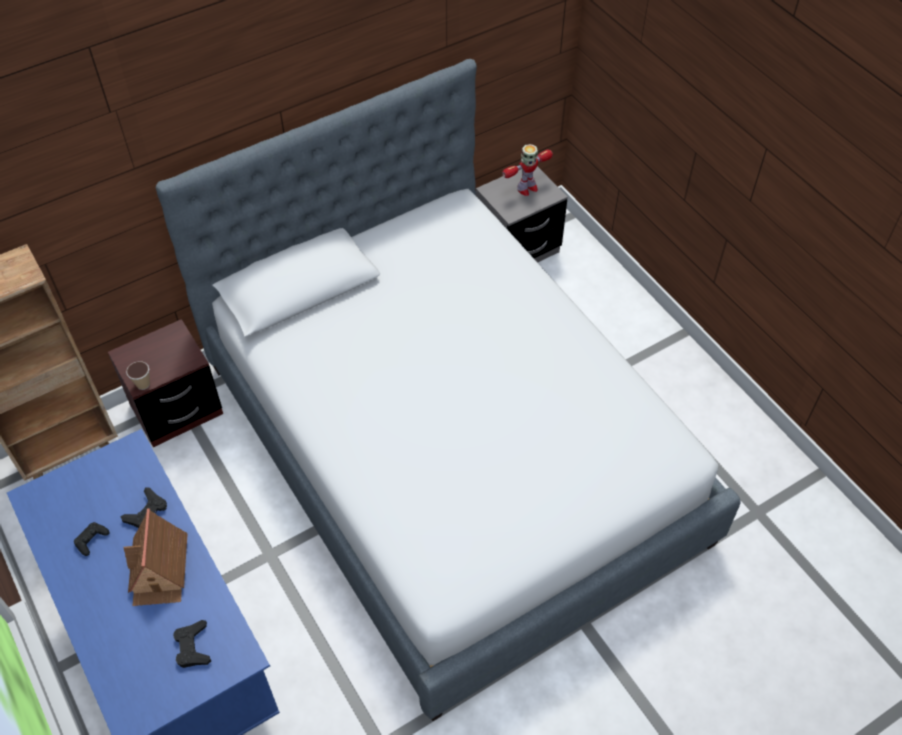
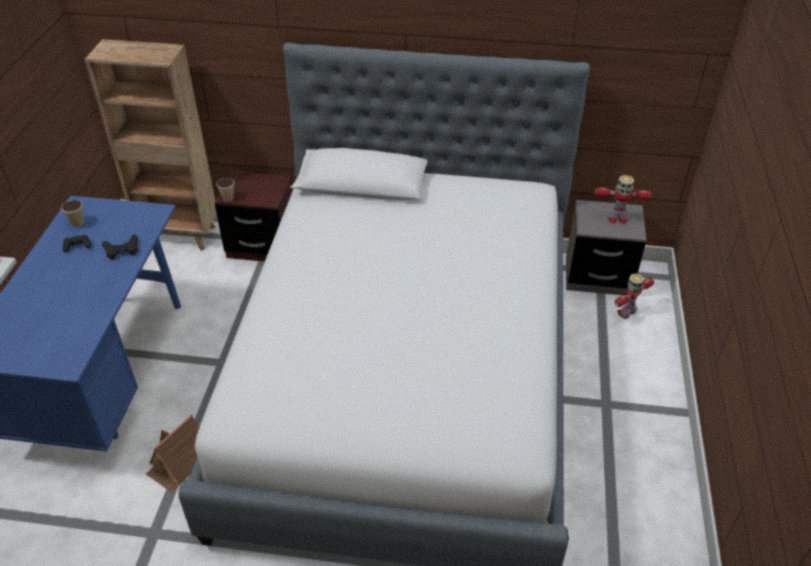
camera: 40 degrees right, 10 degrees down
toy house [124,508,188,606] -> toy house moved to [146,414,199,492]
black game controller [173,620,211,668] -> none
none -> cup [61,200,84,227]
none -> toy robot [614,273,654,319]

